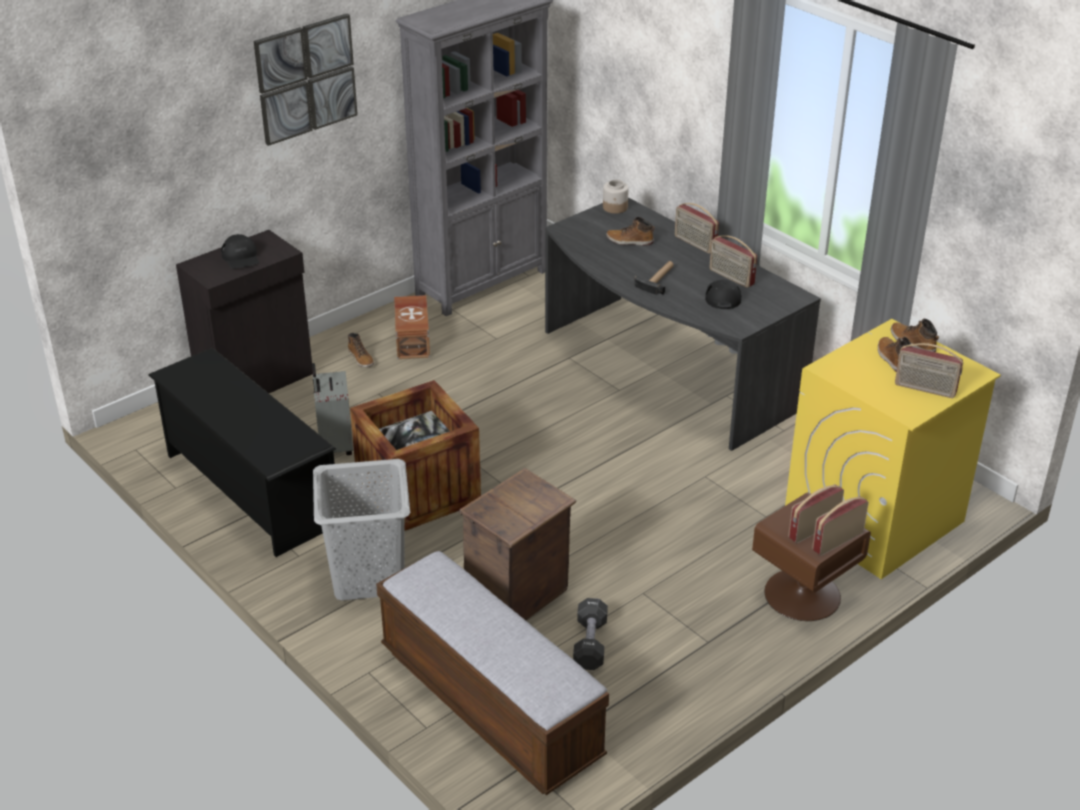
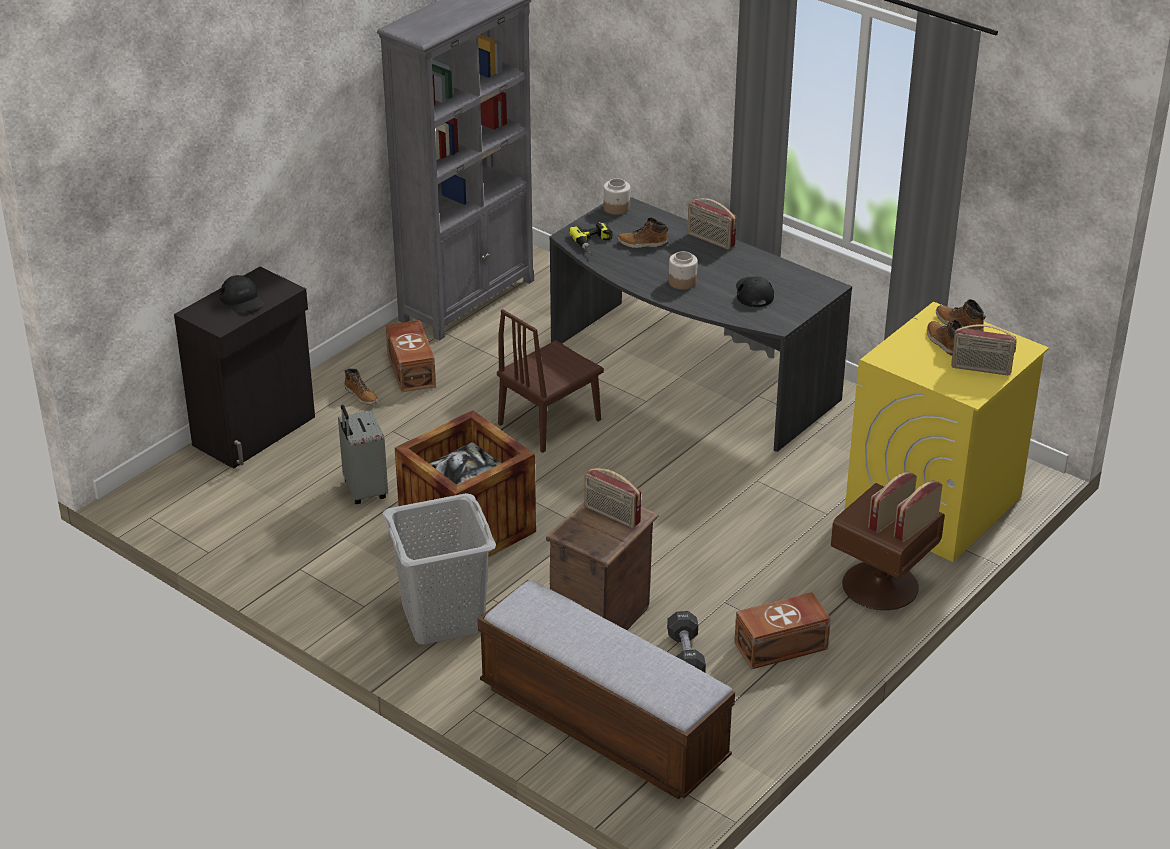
camera: 10 degrees left, 0 degrees up
black shoe rack [148,348,336,557] -> none
picture [254,14,358,146] -> none
hammer [634,261,674,295] -> jar [669,251,698,290]
radio [709,235,757,288] -> radio moved to [584,468,641,528]
none -> brown chair [497,309,604,453]
none -> power drill [569,222,612,255]
none -> brown storage box [734,592,831,669]

